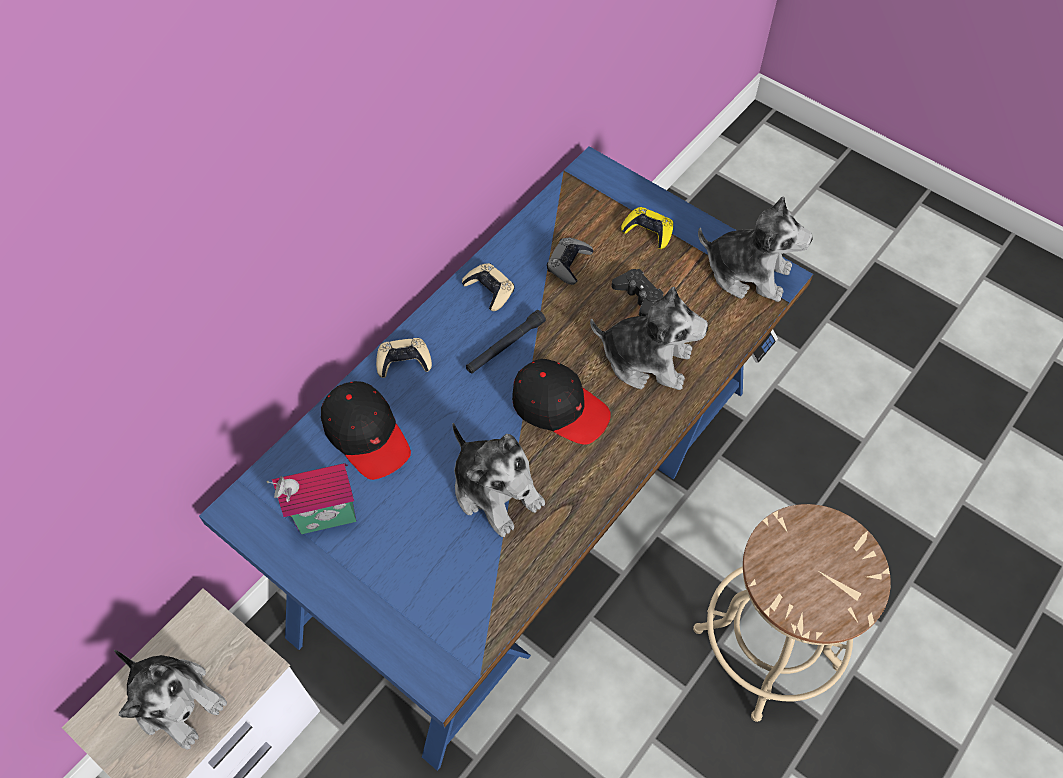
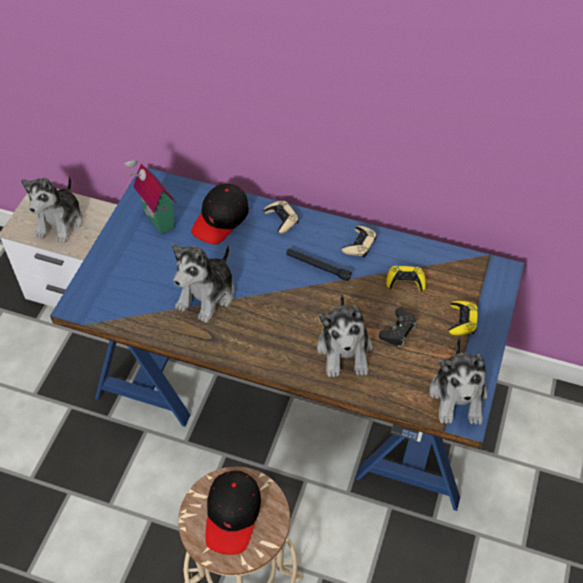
camera: 70 degrees right, 5 degrees down
black cap [512,359,611,445] -> black cap moved to [205,471,261,555]
grey game controller [547,237,593,285] -> yellow game controller [386,266,426,292]

